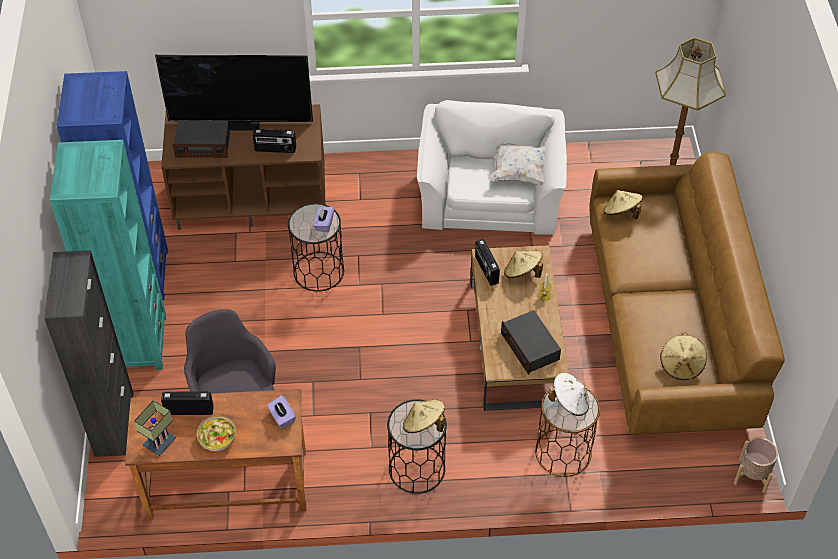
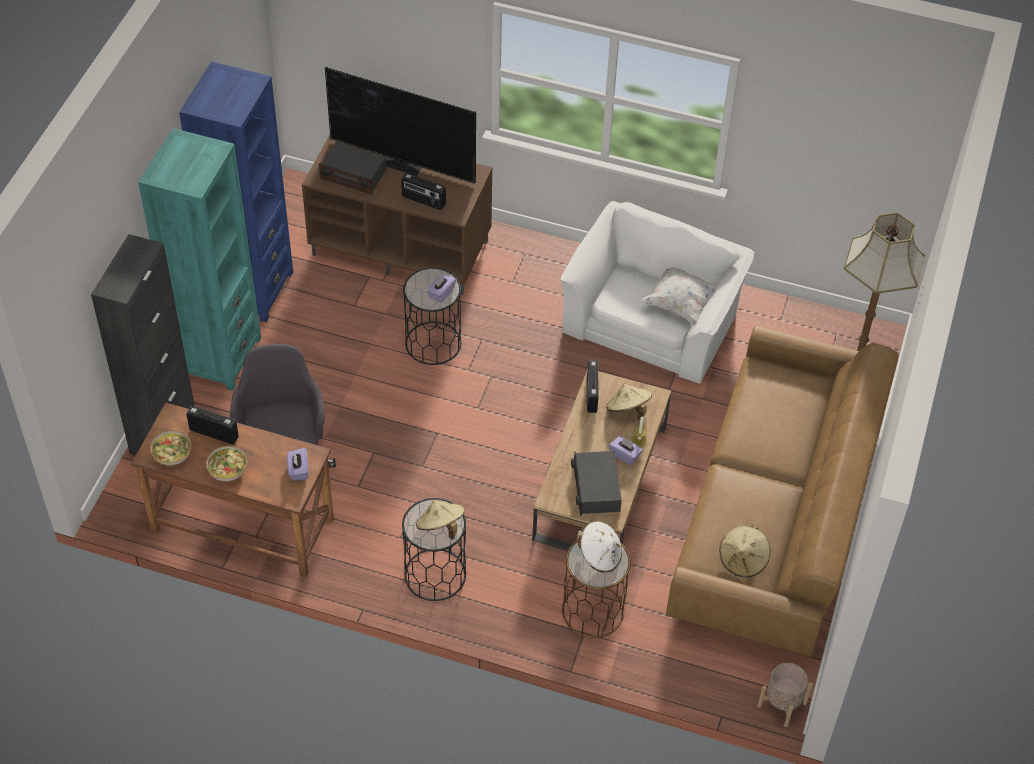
camera: 20 degrees right, 0 degrees up
table lamp [134,400,176,456] -> bowl [150,430,191,465]
beige hat [603,190,643,219] -> none
none -> purple tissue box [609,436,643,465]

